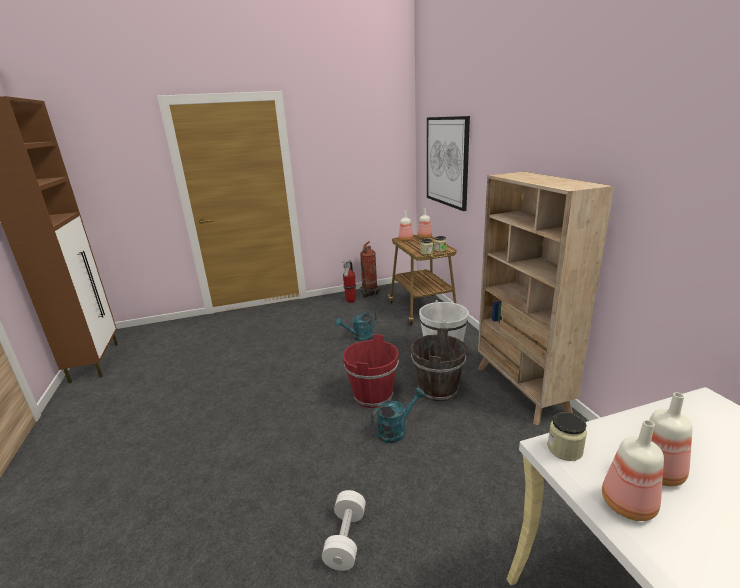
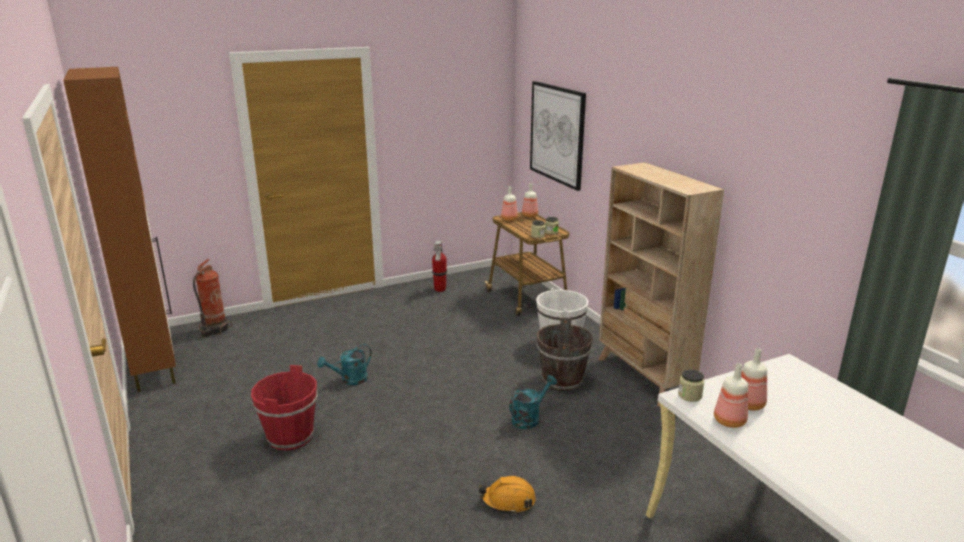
camera: 10 degrees left, 0 degrees up
white dumbbell [322,490,366,571] -> orange hard hat [479,476,536,515]
turquoise watering can [335,310,377,341] -> turquoise watering can moved to [317,344,372,385]
red bucket [343,334,399,408] -> red bucket moved to [251,365,317,450]
fire extinguisher [359,241,381,298] -> fire extinguisher moved to [193,259,232,337]

